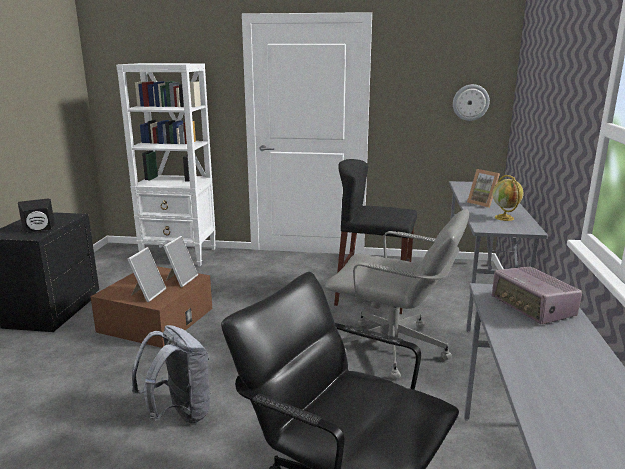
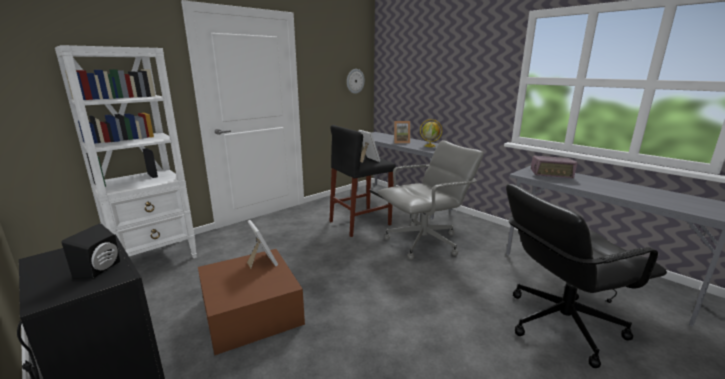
camera: 50 degrees left, 0 degrees up
picture frame [128,247,166,302] -> picture frame moved to [358,130,380,163]
grey backpack [132,325,211,424] -> none

